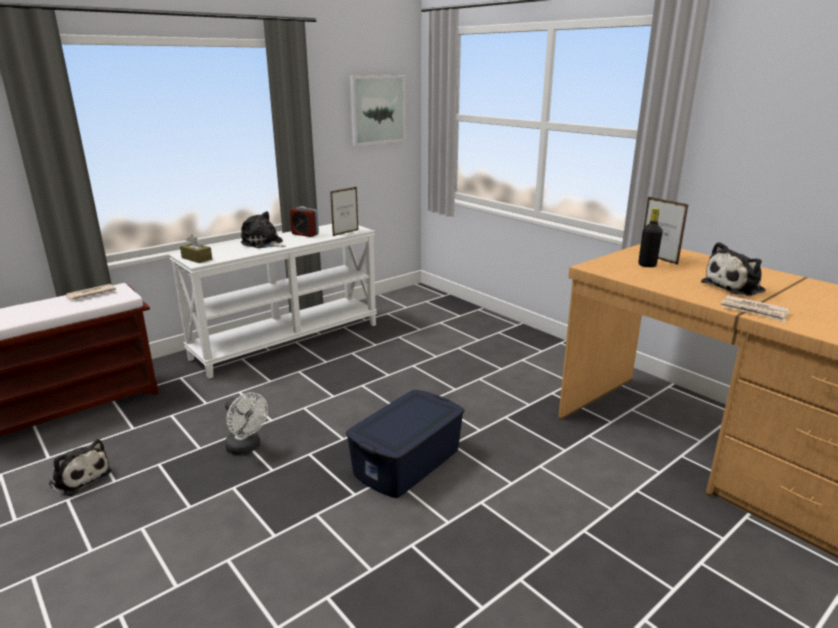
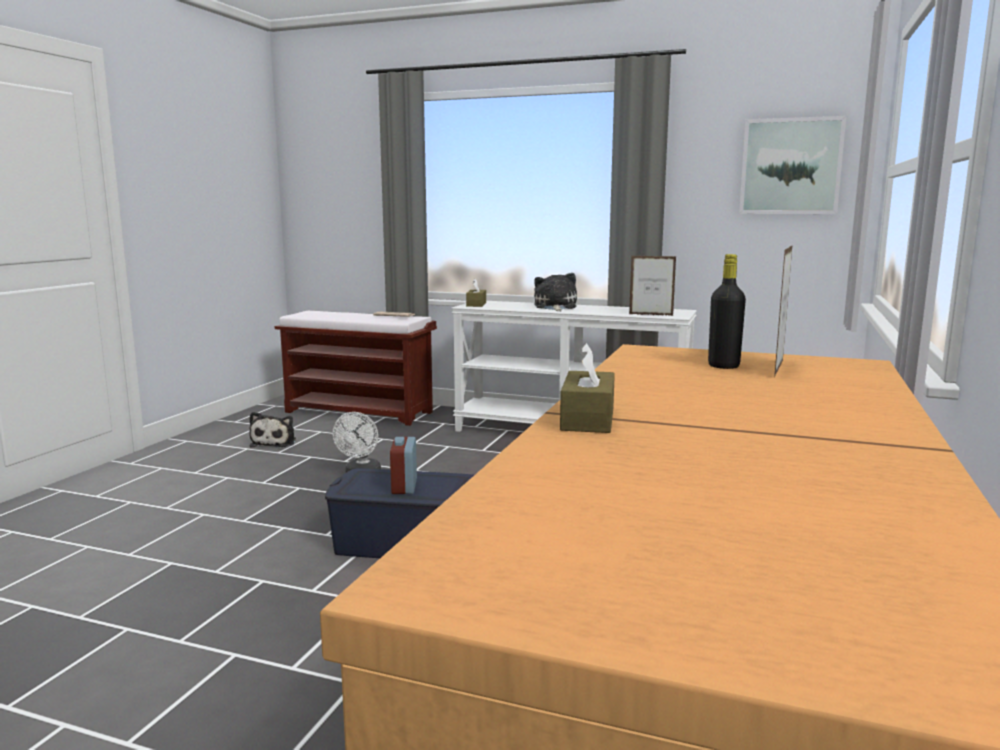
camera: 60 degrees right, 10 degrees down
alarm clock [290,206,319,237] -> alarm clock moved to [390,437,417,494]
plush toy [701,242,766,296] -> none
newspaper [721,295,789,322] -> brown tissue box [560,343,615,433]

